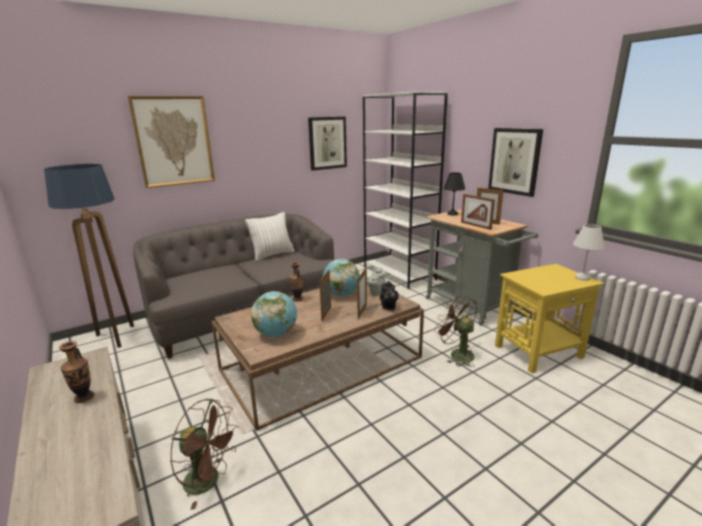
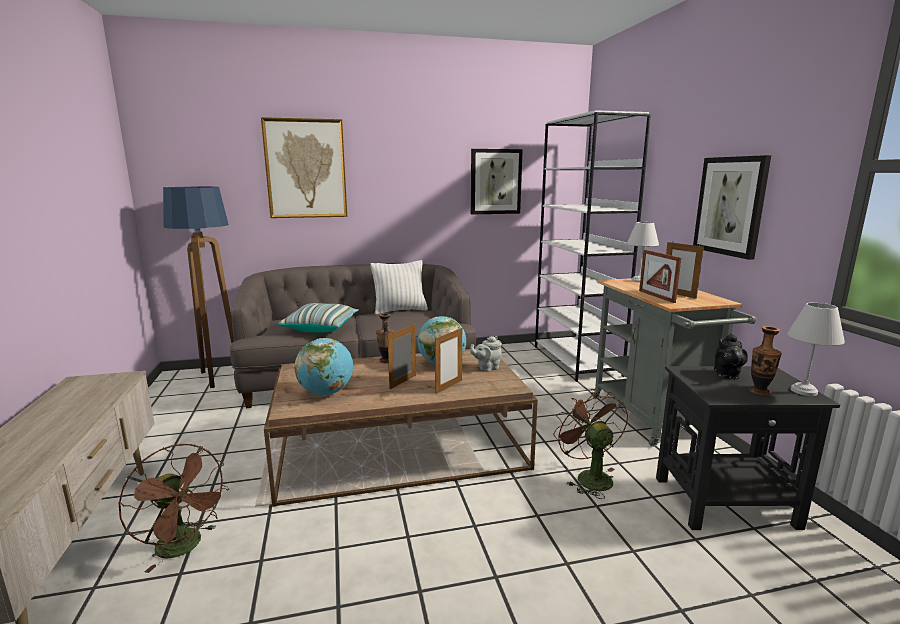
camera: 20 degrees right, 5 degrees down
vase [59,341,94,403] -> vase moved to [749,326,782,395]
black teapot [380,280,399,310] -> black teapot moved to [714,333,748,379]
black table lamp [444,172,465,216] -> white table lamp [627,222,659,283]
yellow side table [495,264,604,373] -> black side table [656,366,840,530]
none -> pillow [277,303,359,333]

